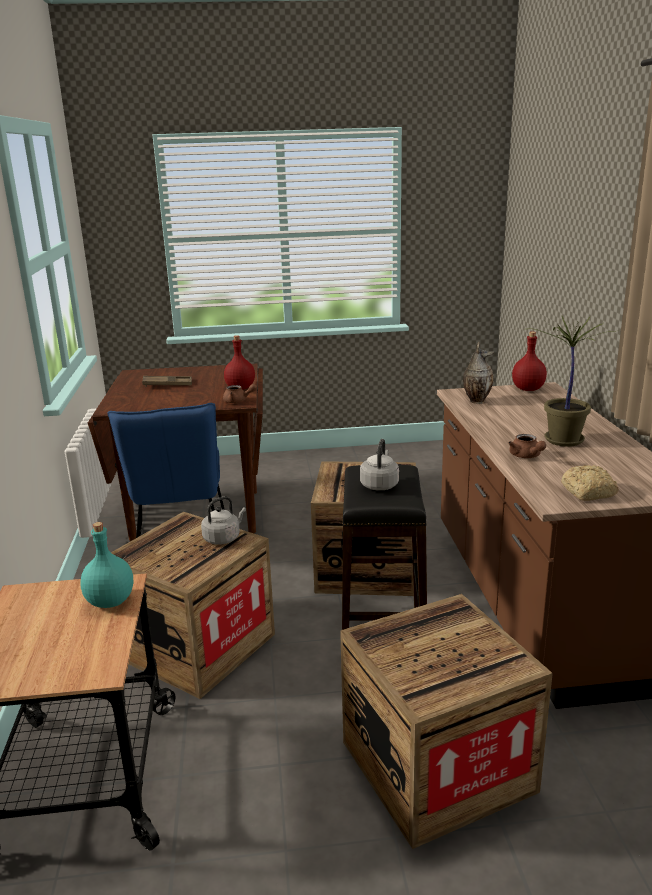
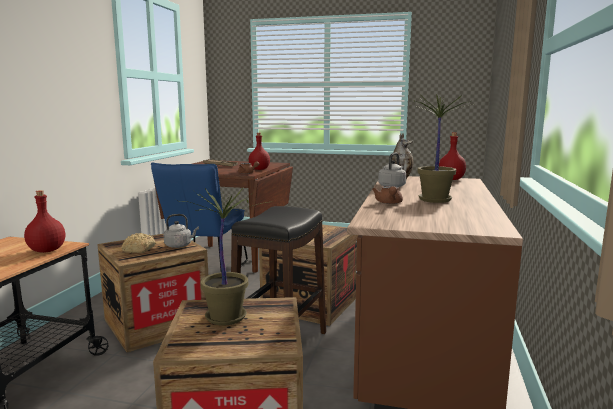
camera: 20 degrees right, 10 degrees down
turquoise bottle [80,522,133,608] -> red bottle [24,190,65,253]
grey kettle [360,439,399,490] -> grey kettle moved to [378,153,406,187]
bread [561,465,619,501] -> bread moved to [121,233,156,253]
none -> potted plant [180,188,267,326]

